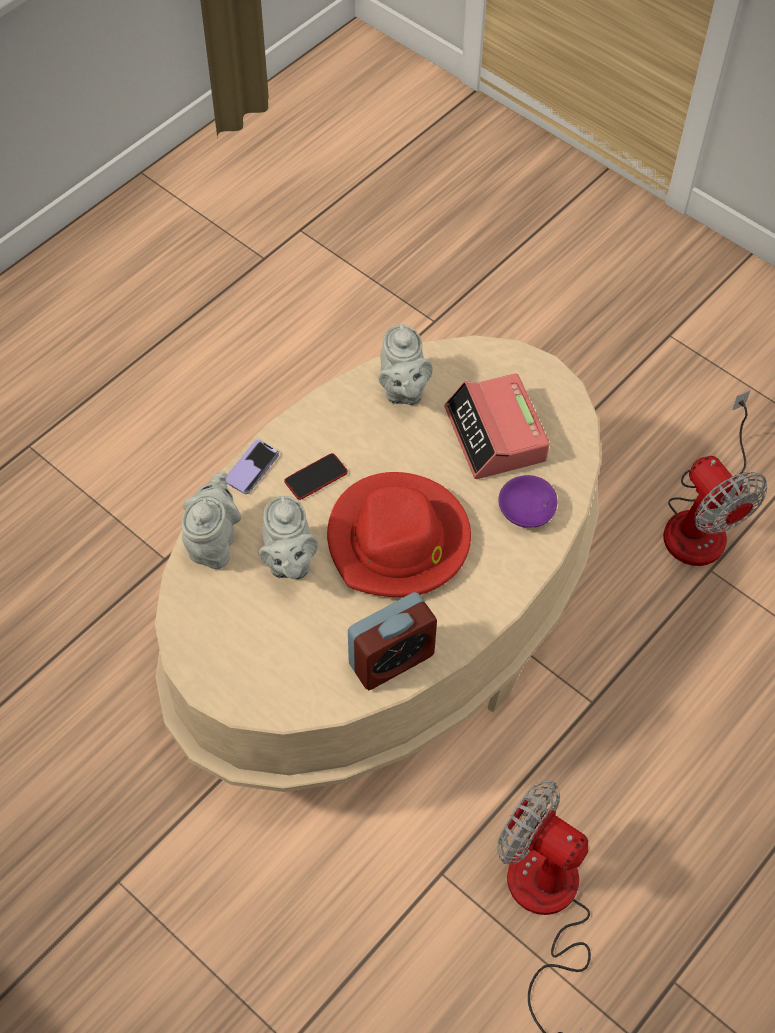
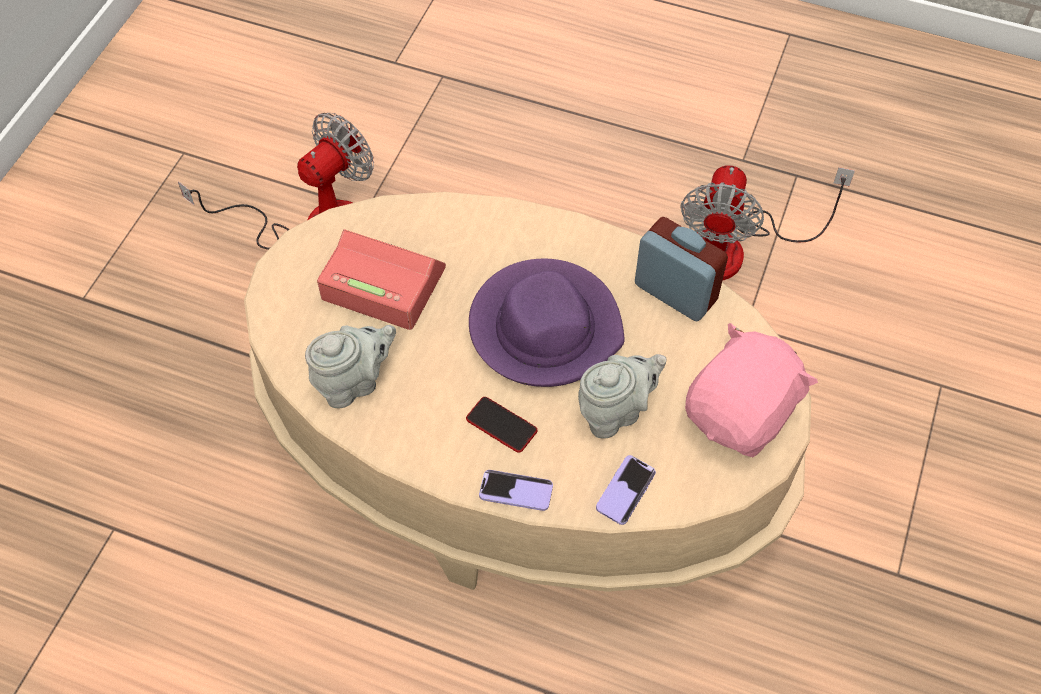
camera: 110 degrees left, 0 degrees up
grey teapot [181,471,241,569] -> phone [596,455,656,525]
red hat [327,472,471,597] -> purple hat [469,259,625,387]
alarm clock [444,373,550,479] -> alarm clock turned 120 degrees counterclockwise [317,229,446,330]
purple bowl [499,475,557,528] -> none
none -> pink plush toy [685,323,818,457]

